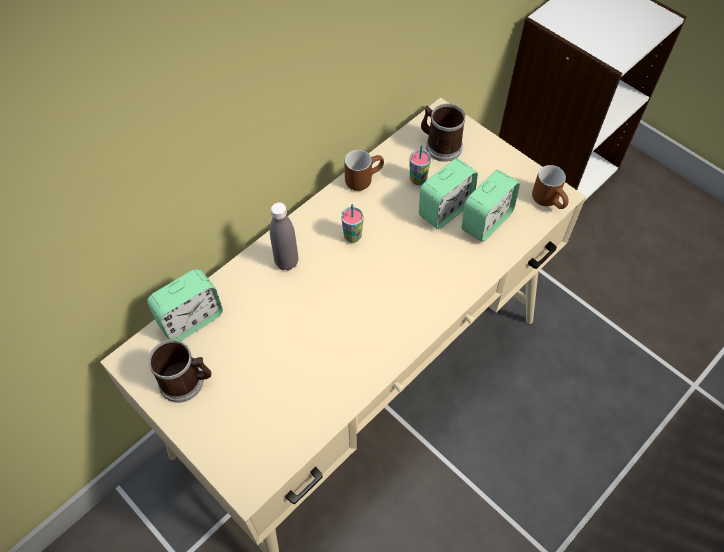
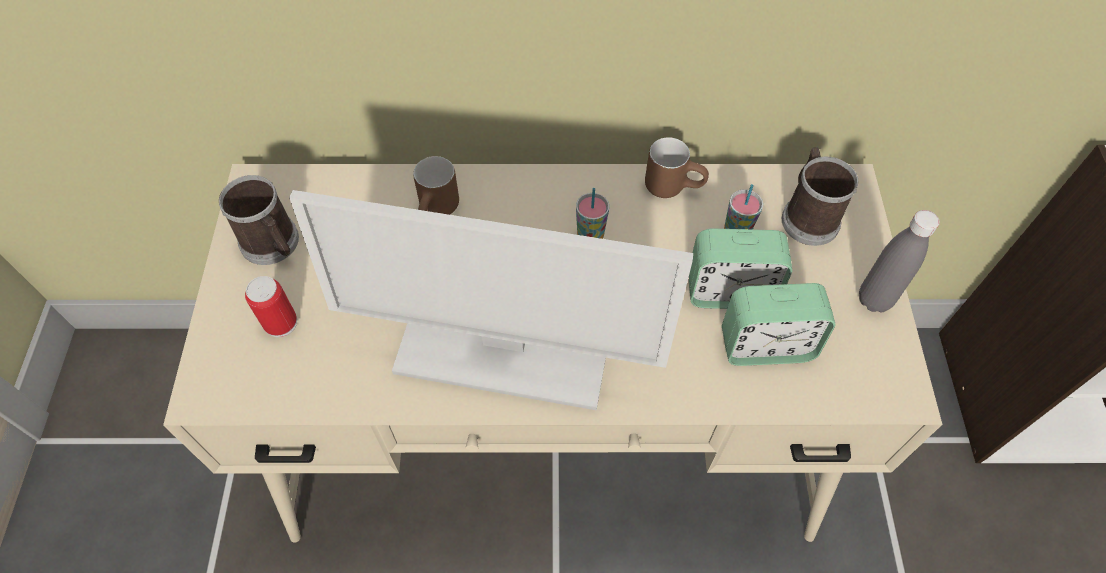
camera: 45 degrees right, 0 degrees up
alarm clock [147,269,223,341] -> none
grey bottle [270,202,298,271] -> grey bottle moved to [859,210,940,313]
brown mug [532,165,569,209] -> brown mug moved to [413,156,459,215]
none -> can [245,276,297,337]
none -> monitor [289,190,693,411]

